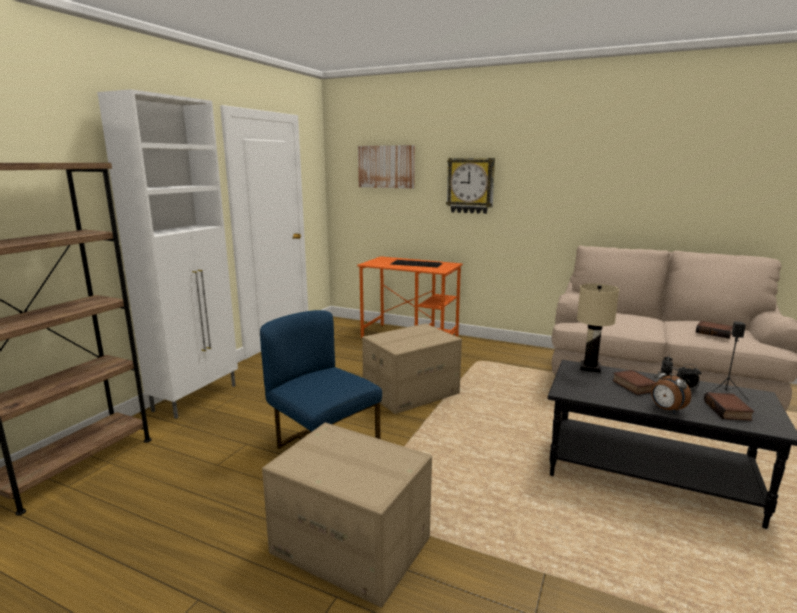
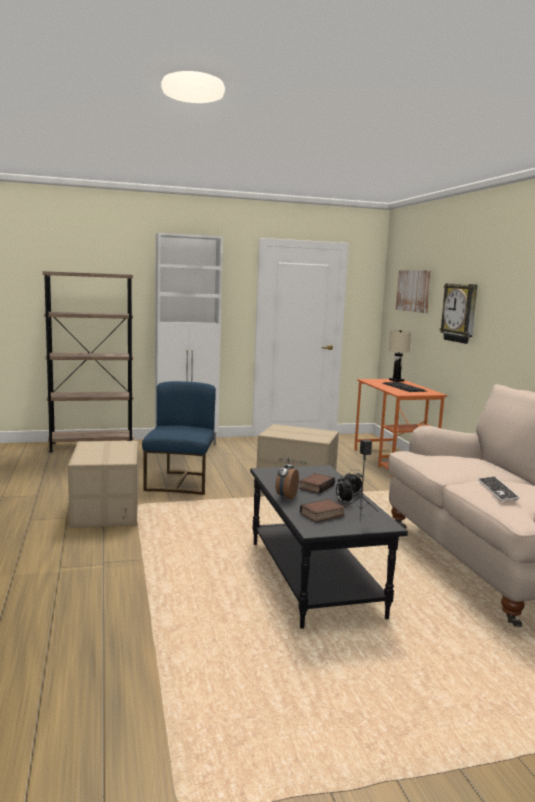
camera: 50 degrees right, 5 degrees down
beige table lamp [577,283,619,372] -> beige table lamp moved to [388,330,411,382]
book [696,321,733,339] -> keyboard [478,477,520,501]

